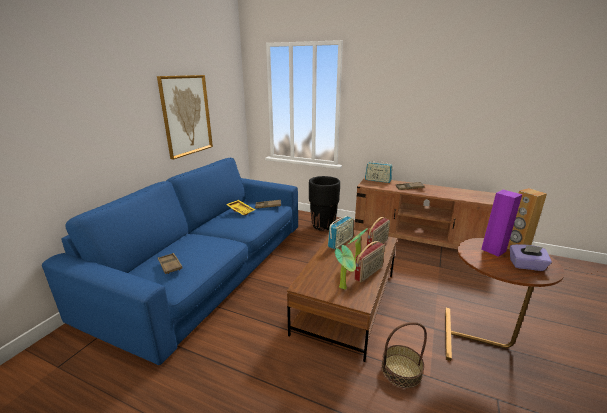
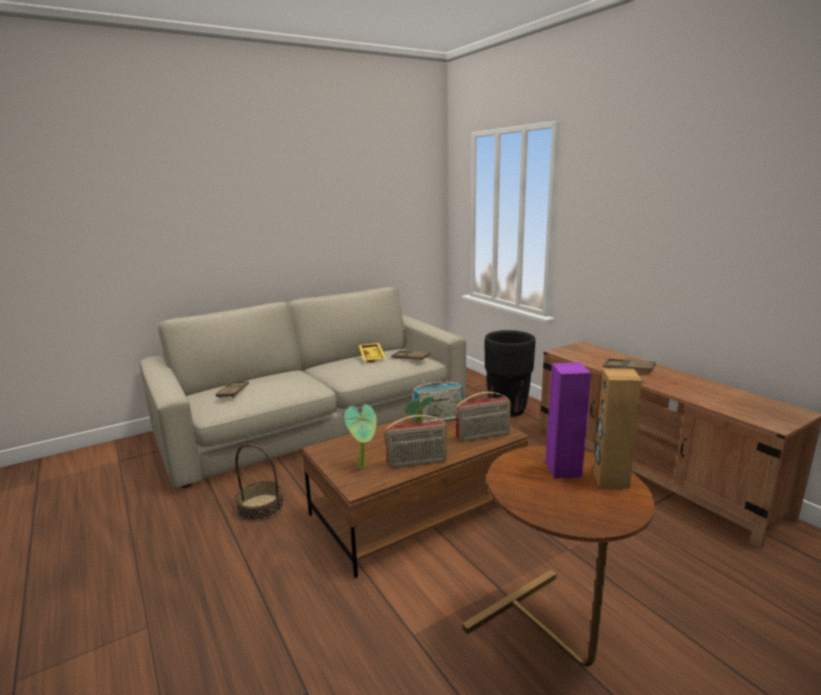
camera: 35 degrees right, 5 degrees down
blue sofa [42,158,298,365] -> beige sofa [139,287,466,488]
picture [157,75,213,160] -> none
radio [365,161,393,183] -> none
basket [381,322,427,388] -> basket moved to [235,444,284,521]
purple tissue box [510,244,552,271] -> none

